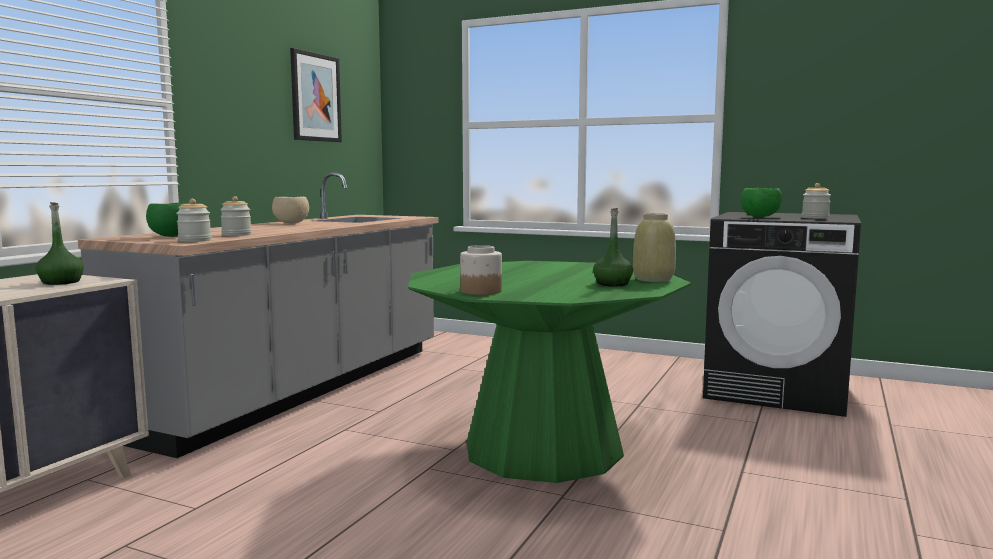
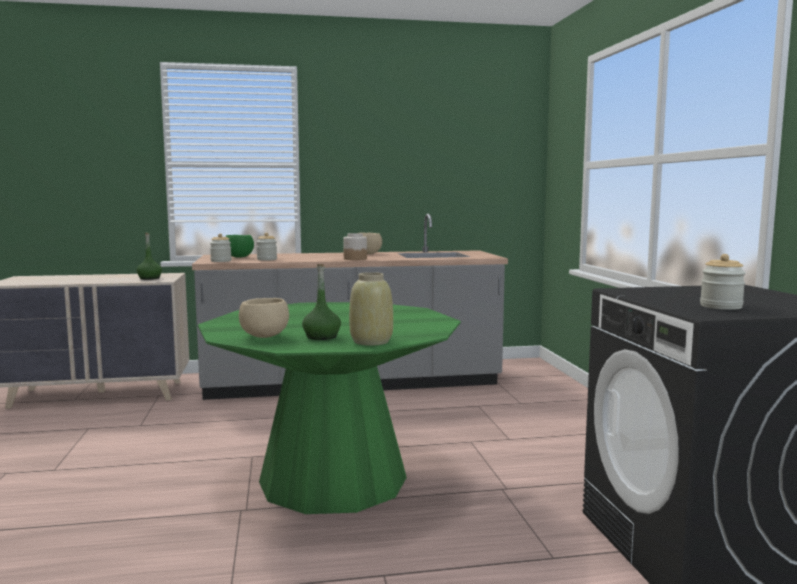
camera: 55 degrees right, 0 degrees up
picture [290,48,342,142] -> none
jar [460,245,502,295] -> jar moved to [343,233,367,260]
green bowl [741,188,782,217] -> none
none -> beige bowl [239,298,289,338]

